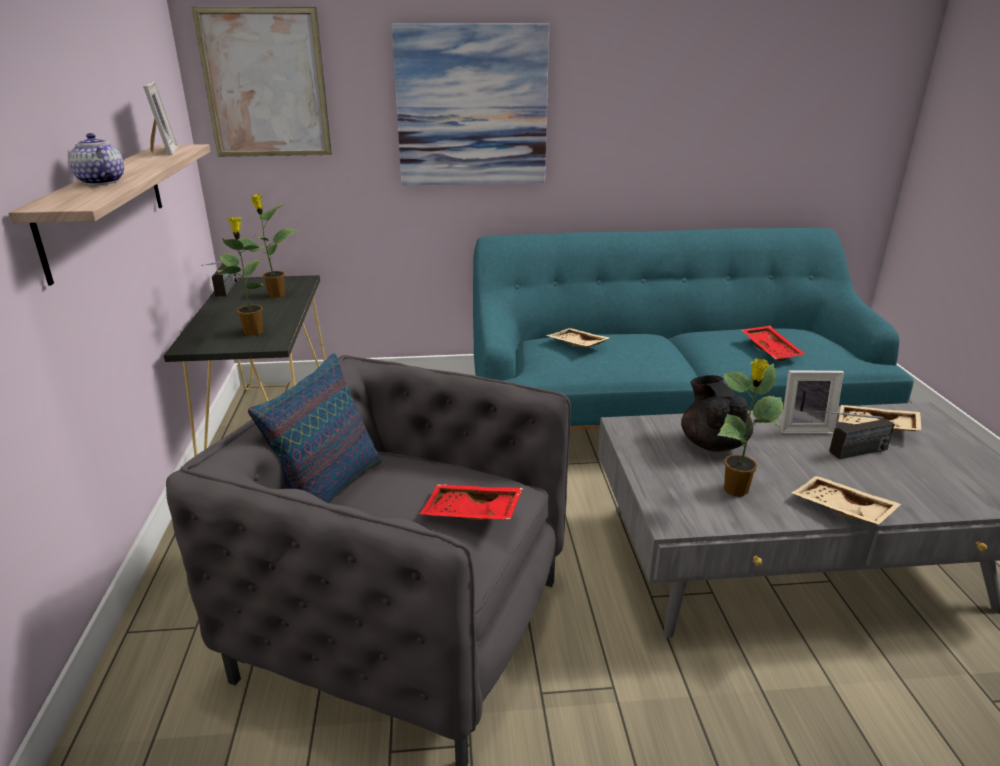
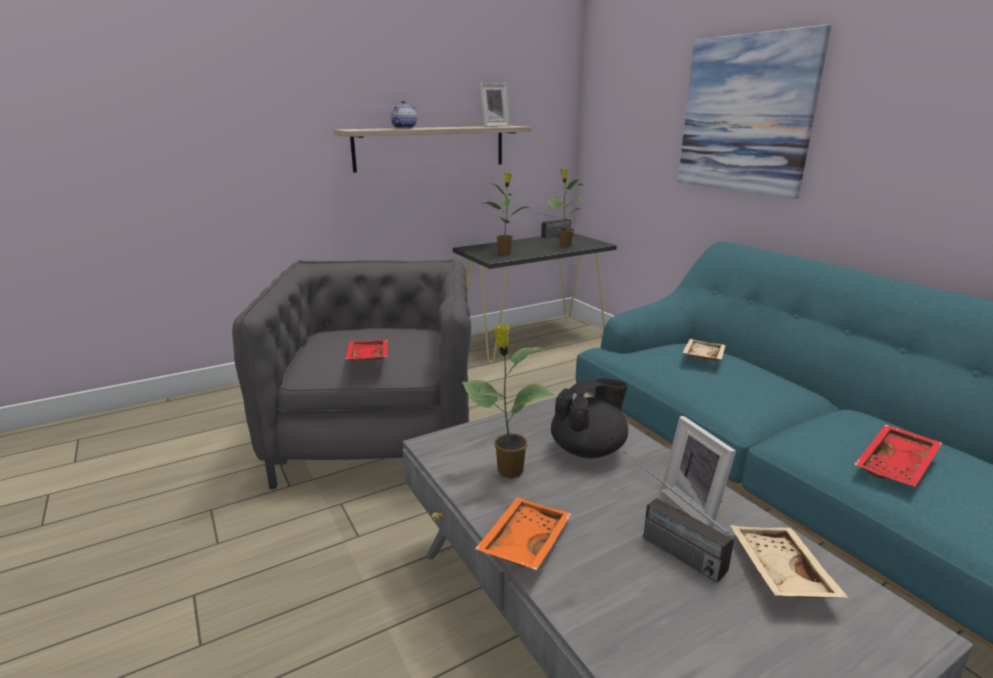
camera: 65 degrees right, 5 degrees down
picture [192,7,332,157] -> none
blue pillow [248,353,382,503] -> none
beige tray [792,476,902,525] -> orange tray [475,497,571,570]

